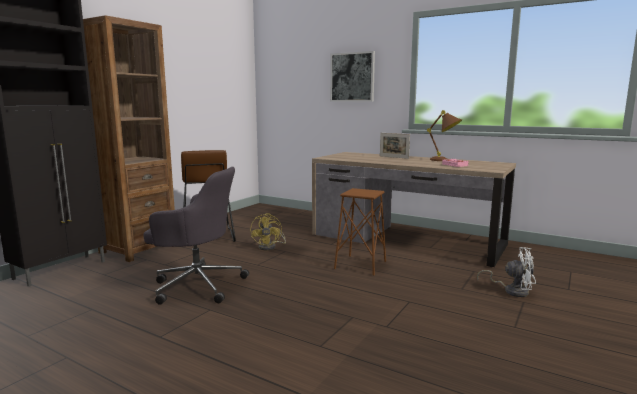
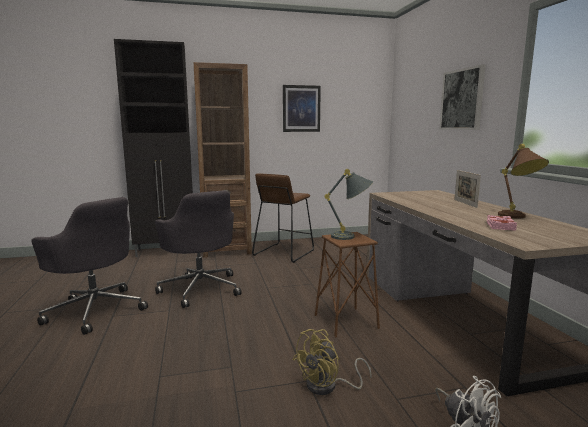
camera: 45 degrees right, 0 degrees up
yellow fan [250,213,286,250] -> yellow fan moved to [293,329,372,395]
none -> grey office chair [31,197,148,335]
none -> picture [283,85,321,132]
none -> grey table lamp [325,169,373,240]

